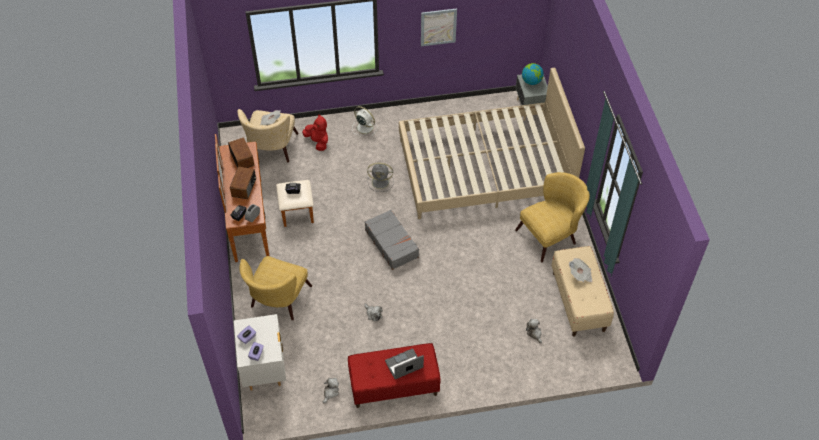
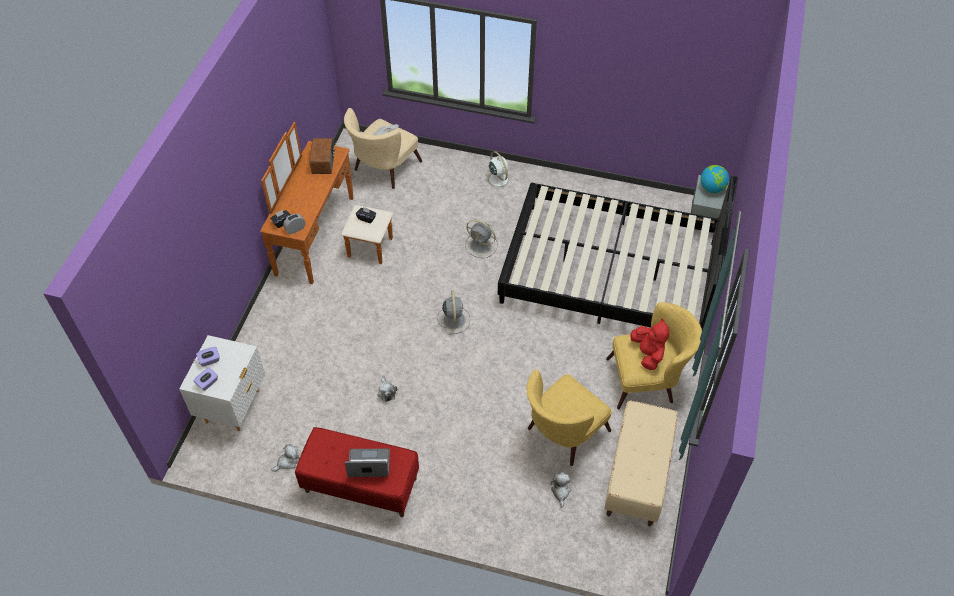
camera: 25 degrees right, 0 degrees up
radio [230,166,256,199] -> none
yellow armchair [240,256,312,320] -> yellow armchair moved to [527,369,612,466]
red plush toy [302,114,328,151] -> red plush toy moved to [630,318,669,370]
grey suitcase [365,210,419,270] -> grey fan [437,290,470,335]
beige bed [399,68,585,219] -> black bed [498,176,738,330]
picture [421,8,457,46] -> none
newspaper [569,258,592,282] -> none

